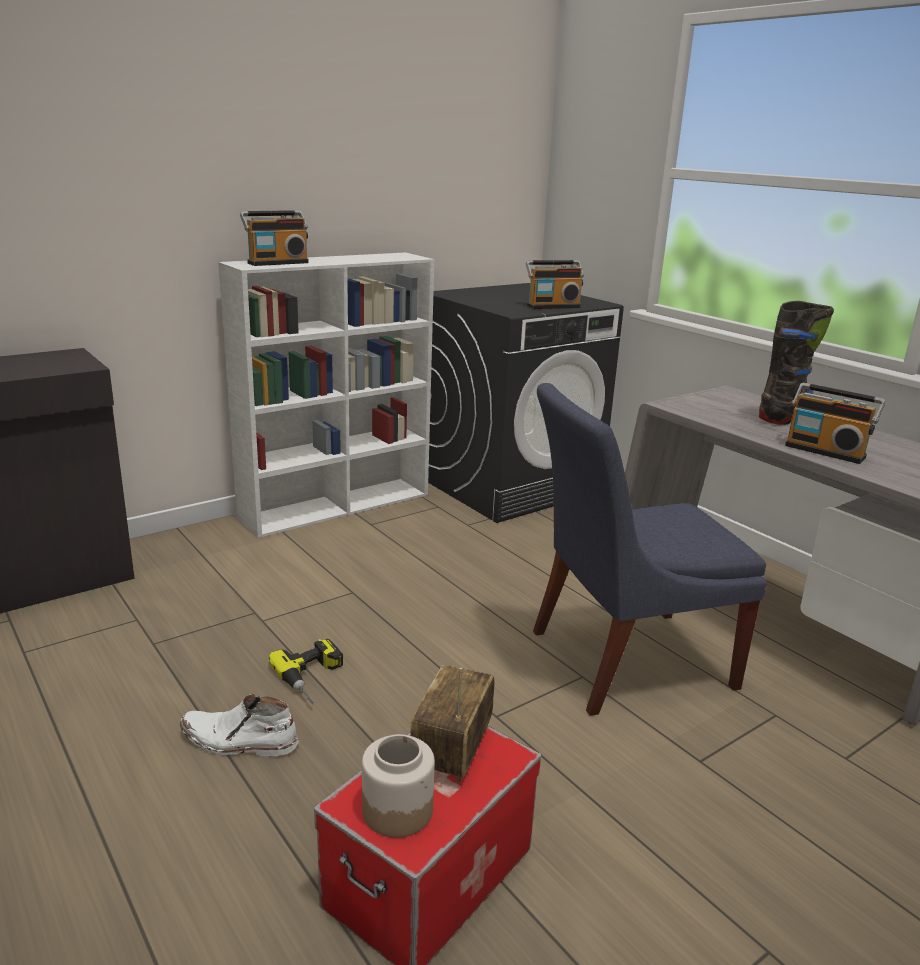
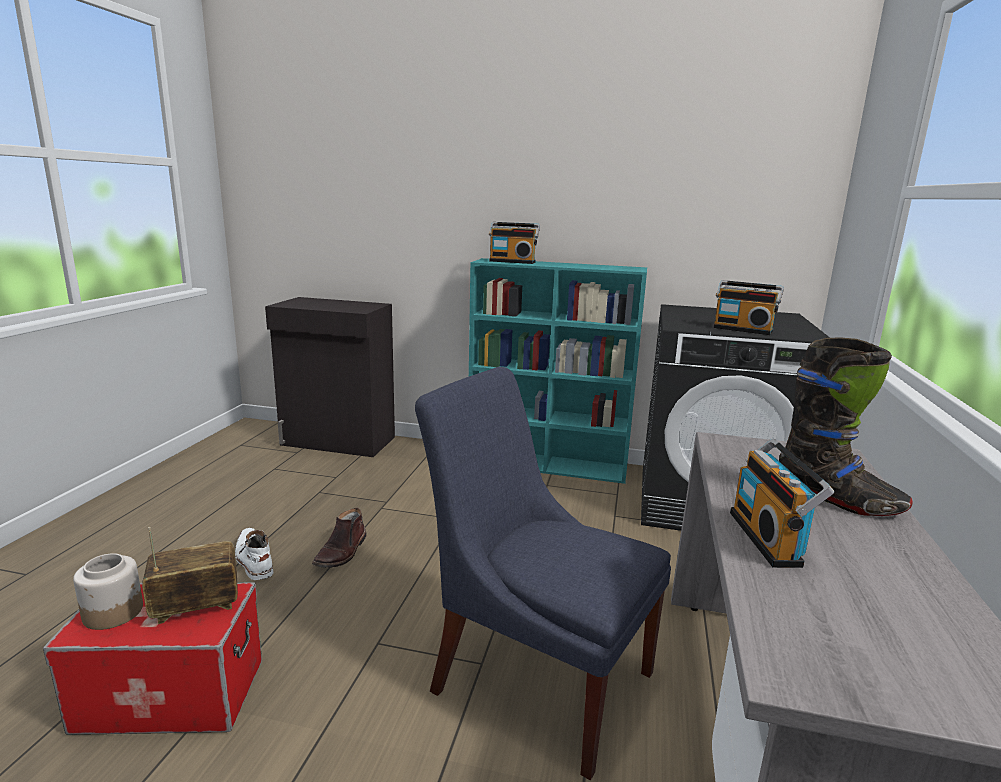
camera: 50 degrees right, 5 degrees down
white bookcase [218,252,434,538] -> turquoise bookcase [469,258,647,484]
power drill [269,639,343,704] -> brown boot [312,508,367,568]

